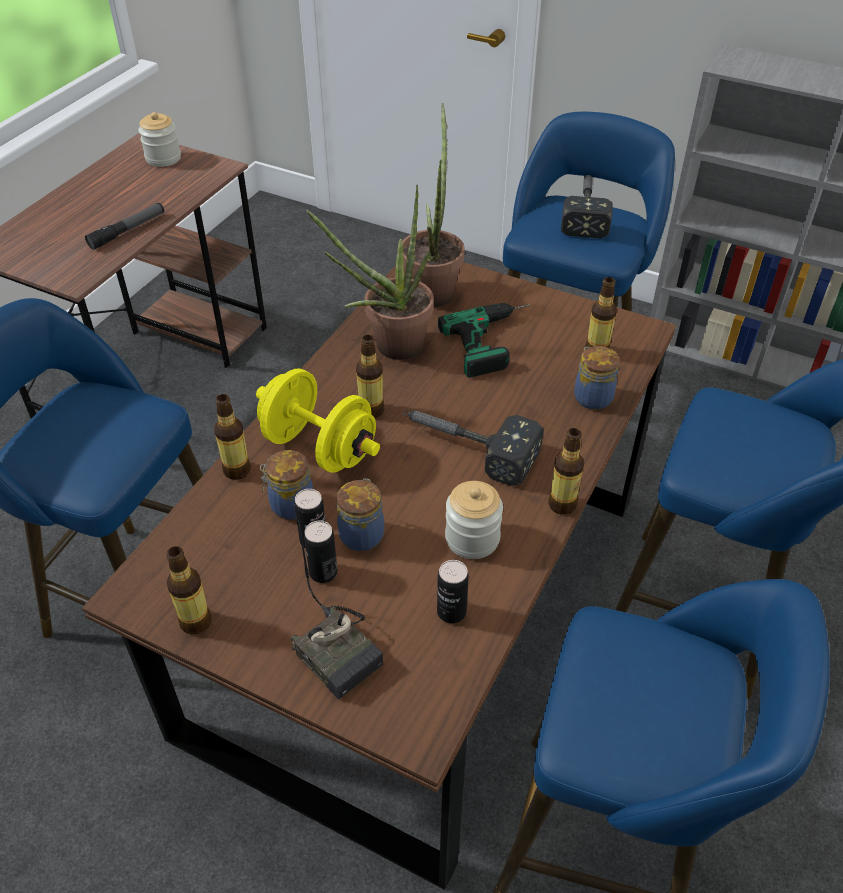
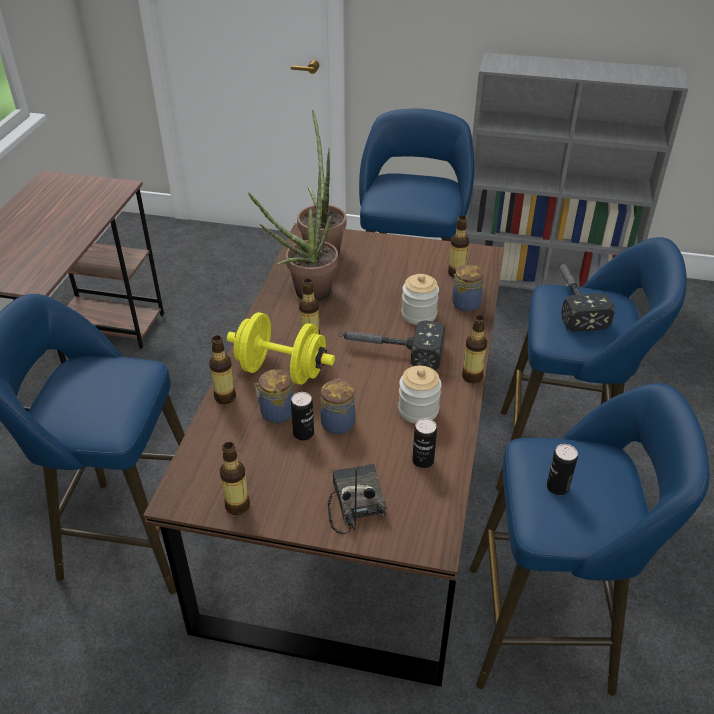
camera: 15 degrees left, 5 degrees down
flashlight [85,203,164,250] -> none
jar [139,112,181,167] -> jar moved to [402,274,439,325]
radio [290,520,383,700] -> radio turned 135 degrees counterclockwise [328,464,387,534]
can [304,521,338,583] -> can moved to [547,444,578,495]
power drill [438,303,529,378] -> none
hammer [561,175,612,238] -> hammer moved to [559,263,615,332]

